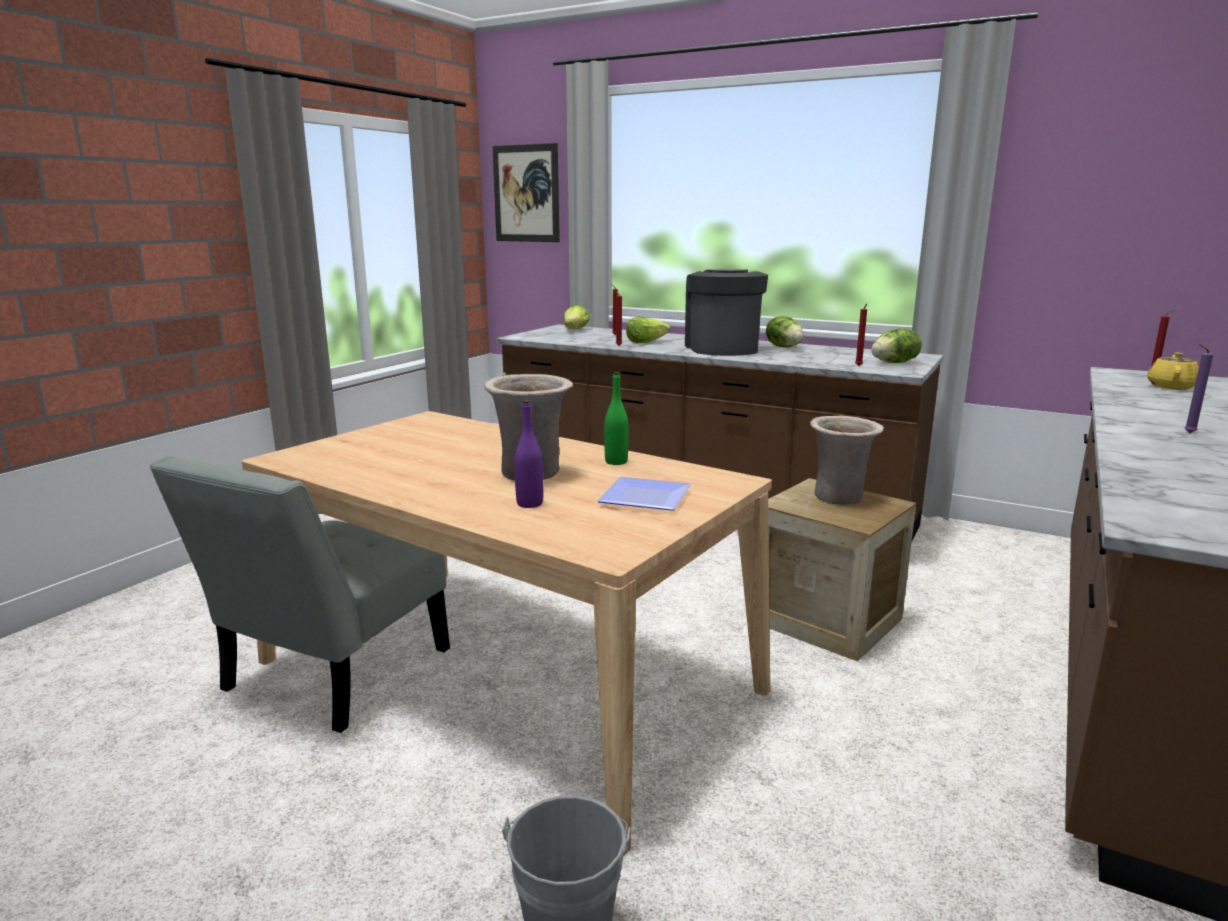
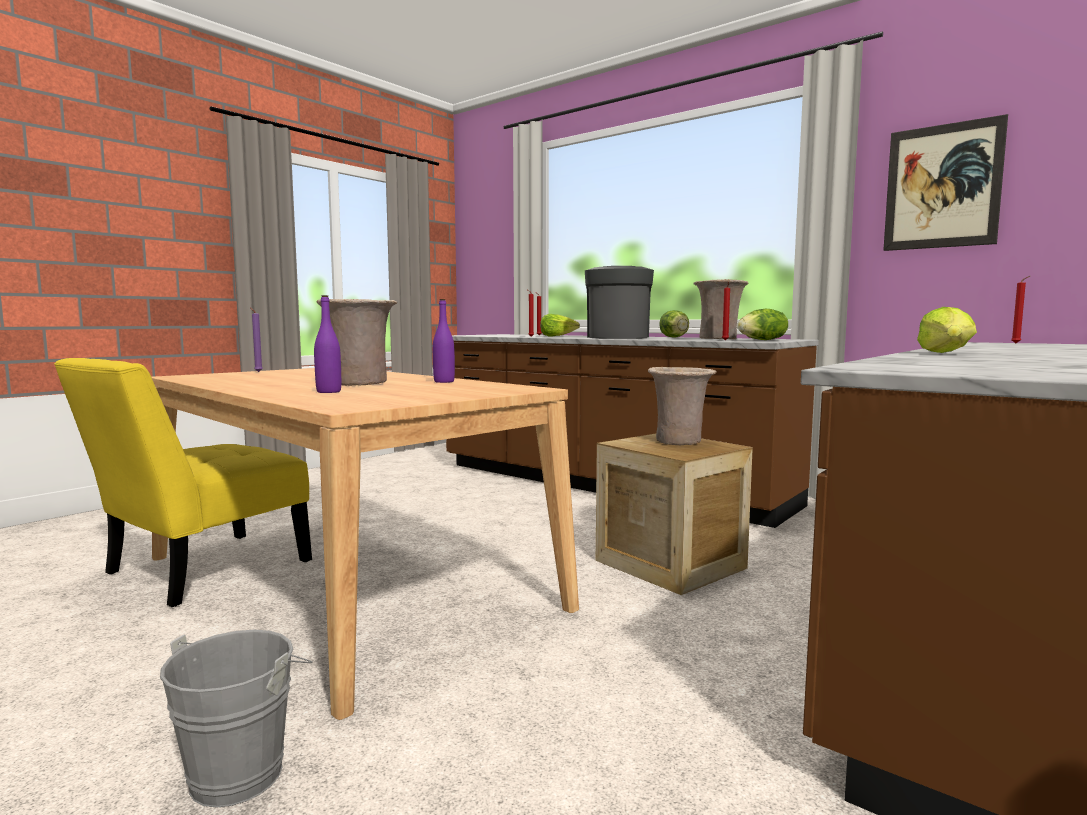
camera: 10 degrees right, 10 degrees down
grey chair [150,456,450,733] -> yellow chair [54,358,312,607]
picture [492,143,560,242] -> picture moved to [883,114,1008,251]
lettuce [564,305,590,329] -> lettuce moved to [917,307,977,353]
plate [597,477,691,511] -> none
green bottle [604,372,629,465] -> purple bottle [433,299,455,383]
yellow teapot [1147,352,1199,390] -> none
purple candle [1184,344,1213,433] -> purple candle moved to [250,307,263,372]
none -> beige vase [693,279,748,339]

